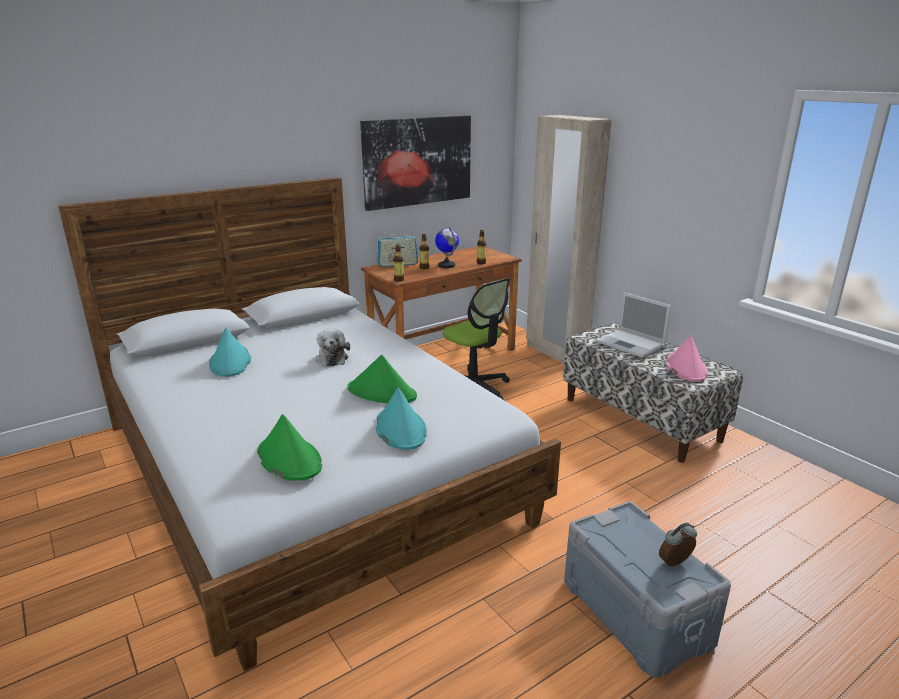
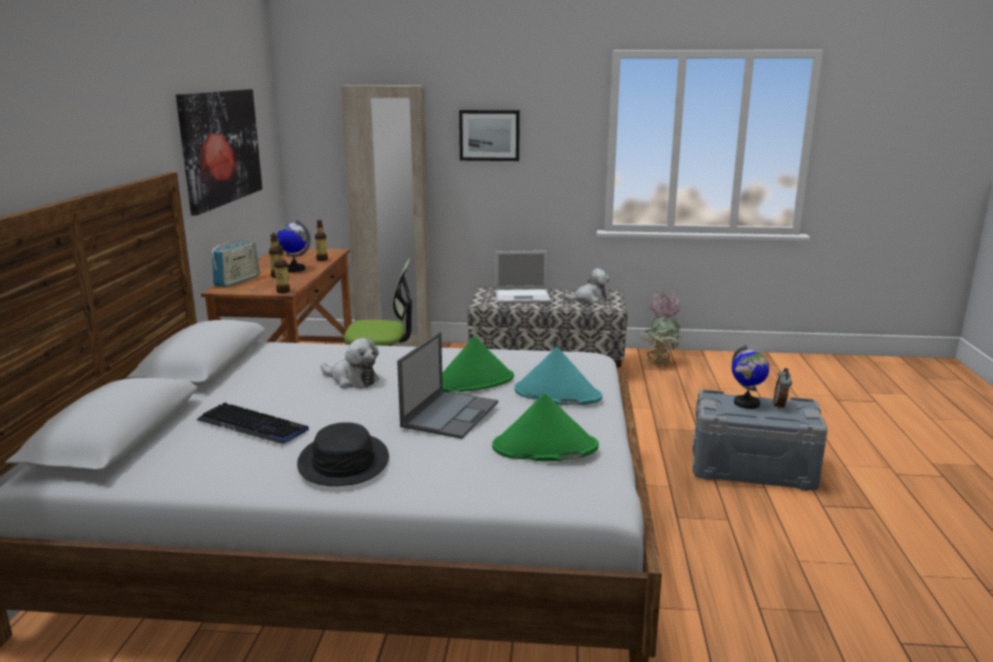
camera: 50 degrees left, 5 degrees down
turquoise hat [209,328,251,377] -> keyboard [197,403,309,444]
pink hat [666,335,708,381] -> plush toy [564,268,610,303]
none -> black hat [297,422,389,486]
none -> laptop [397,332,498,439]
none -> picture [459,110,520,161]
none -> potted plant [641,291,683,368]
none -> globe [732,345,769,409]

